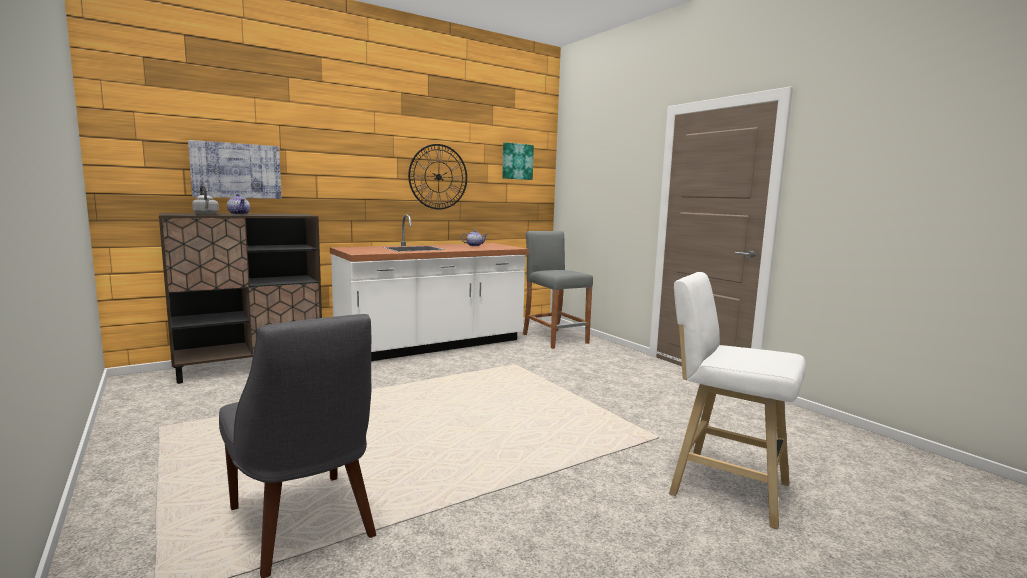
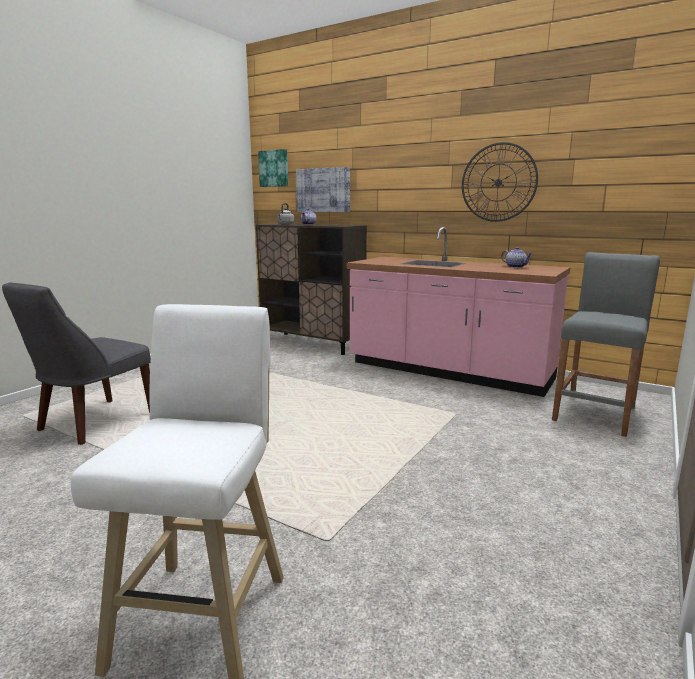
camera: 65 degrees right, 5 degrees up
white counter [330,215,529,361] -> pink counter [346,227,571,397]
picture [502,142,534,180] -> picture moved to [258,149,288,187]

